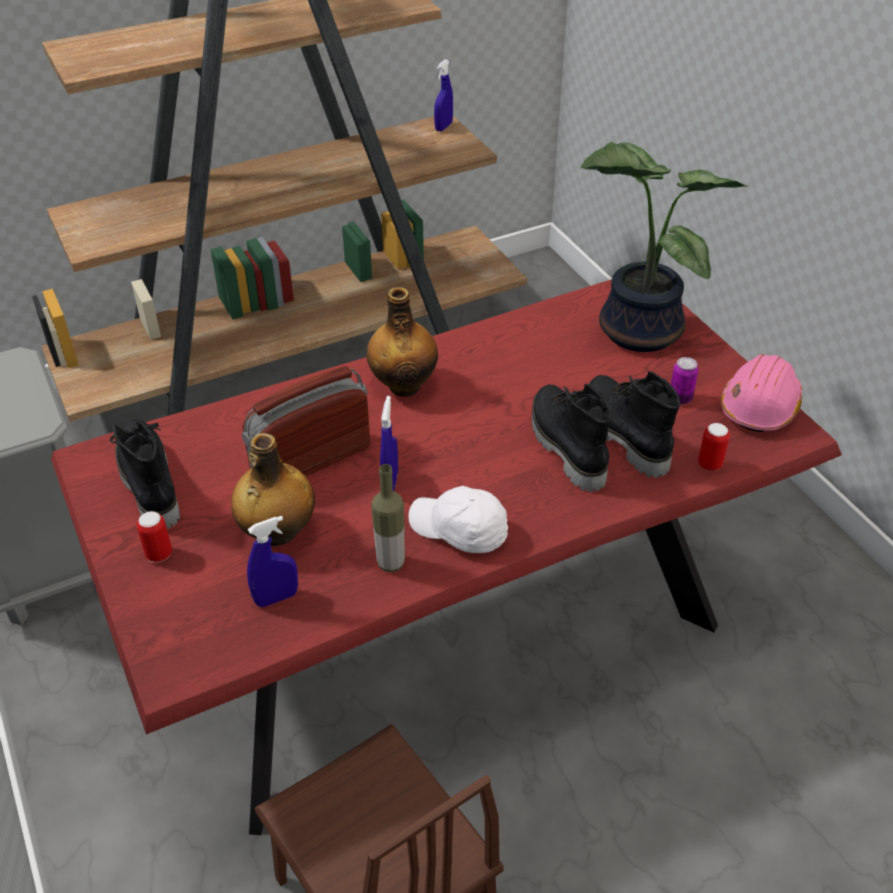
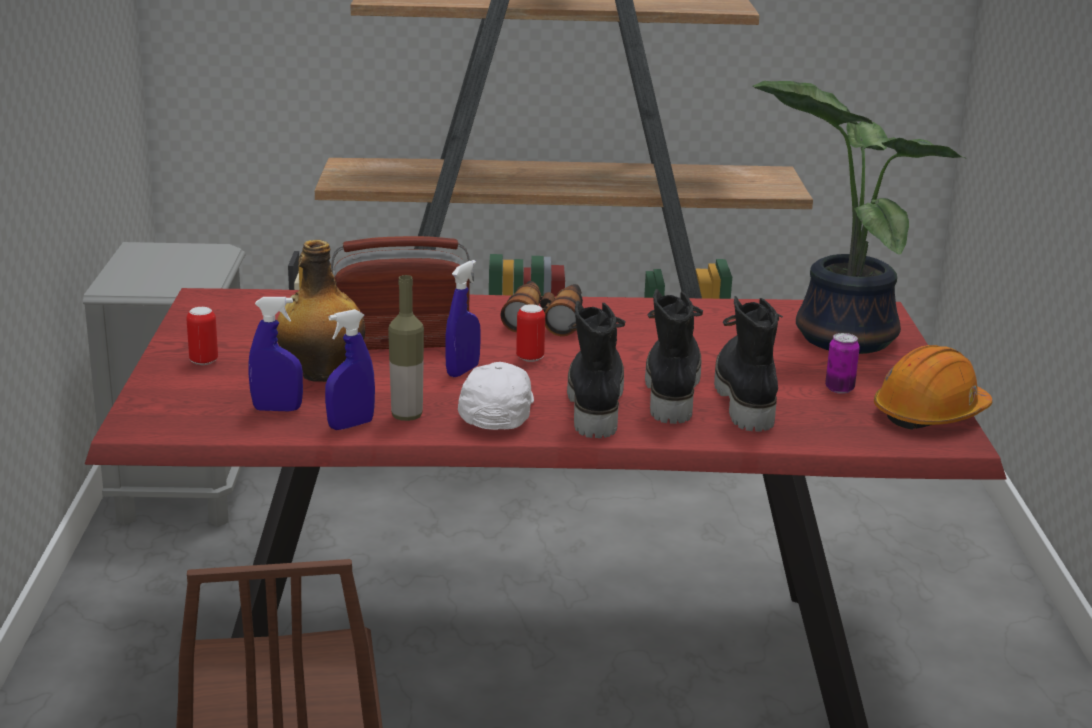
camera: 25 degrees right, 20 degrees down
black boot [110,419,180,529] -> black boot moved to [567,301,626,438]
bottle [366,287,438,397] -> binoculars [500,281,583,336]
white cap [409,486,508,553] -> white cap turned 45 degrees clockwise [458,362,534,430]
blue spray bottle [434,59,453,131] -> blue spray bottle moved to [325,309,375,430]
can [698,423,730,471] -> can moved to [516,304,545,362]
pink hard hat [721,354,802,432] -> orange hard hat [874,345,992,430]

